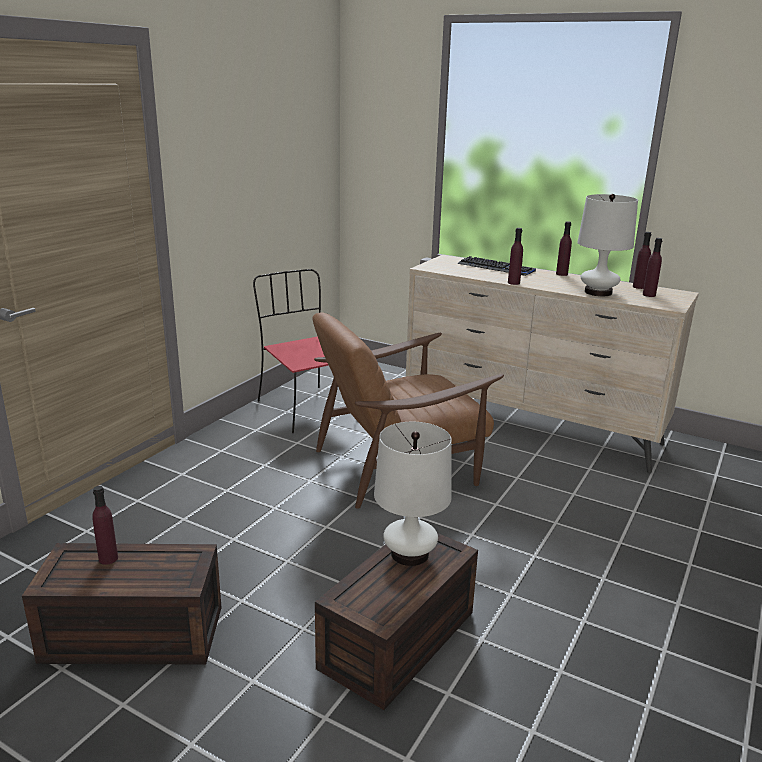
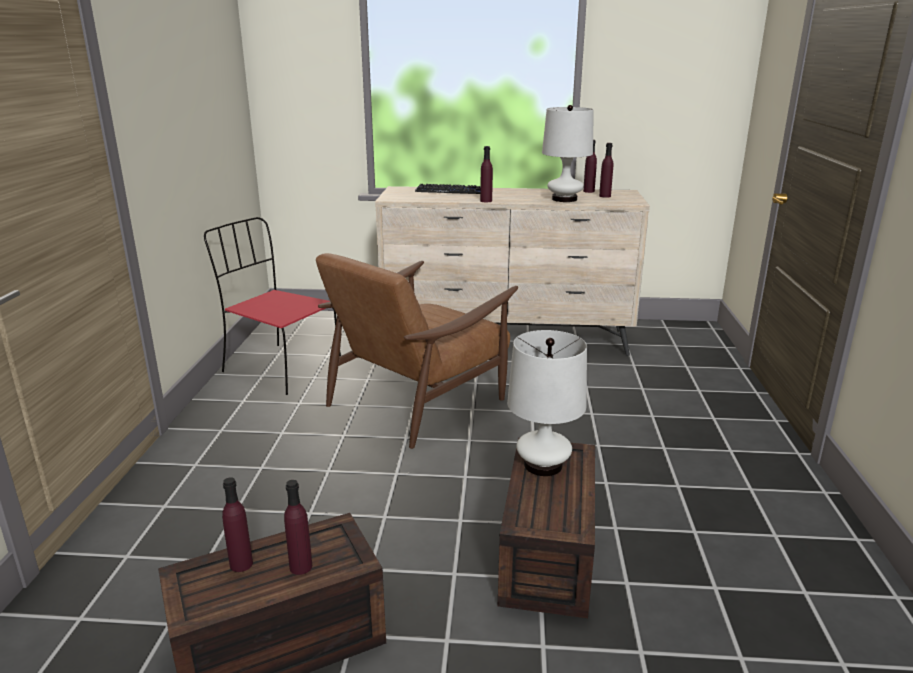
camera: 25 degrees left, 0 degrees up
purple bottle [556,221,572,276] -> purple bottle moved to [284,480,312,575]

